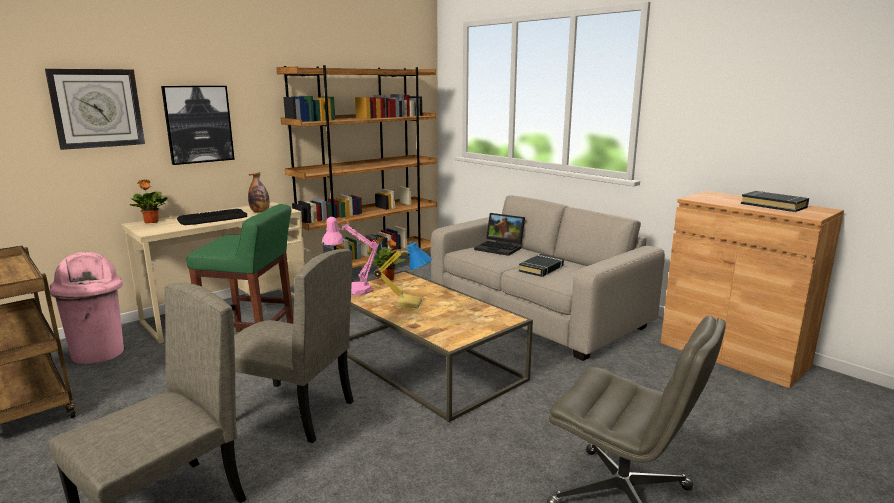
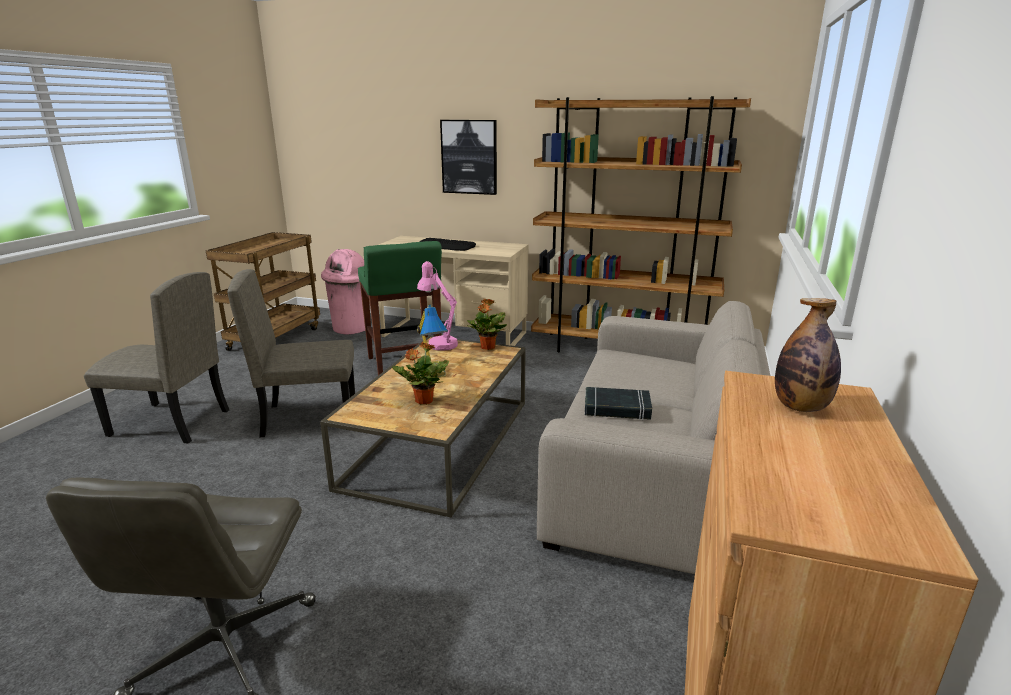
camera: 60 degrees right, 5 degrees up
wall clock [45,68,145,150] -> none
potted plant [129,179,168,224] -> potted plant moved to [392,341,449,405]
beige chair [234,249,354,443] -> beige chair turned 90 degrees clockwise [227,269,355,437]
bottle [248,172,270,213] -> bottle moved to [775,298,841,412]
laptop [474,213,525,256] -> none
black book [741,191,809,212] -> none

